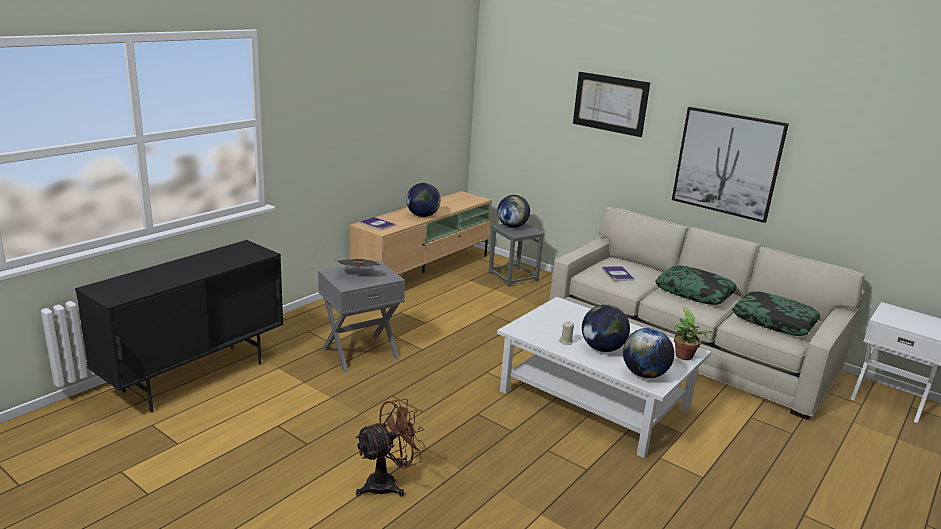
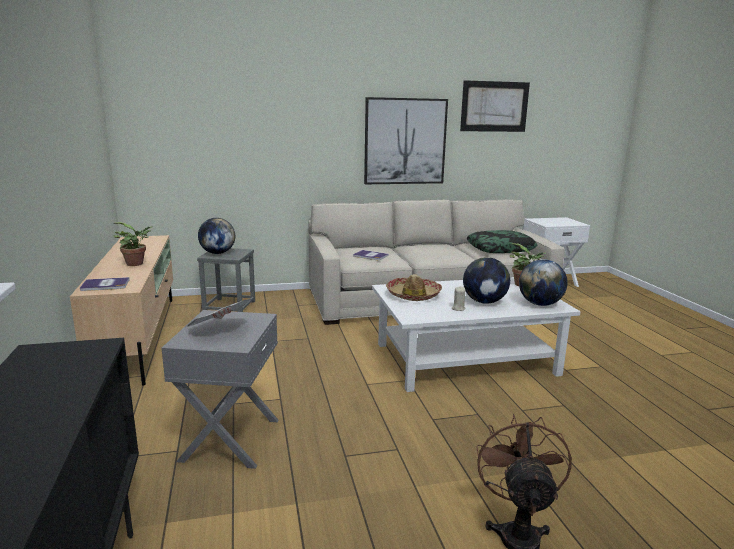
camera: 50 degrees left, 5 degrees down
globe [406,183,441,217] -> potted plant [113,222,153,266]
picture [573,72,650,137] -> picture moved to [460,80,530,132]
pillow [655,266,737,305] -> none
none -> hat [386,274,442,301]

